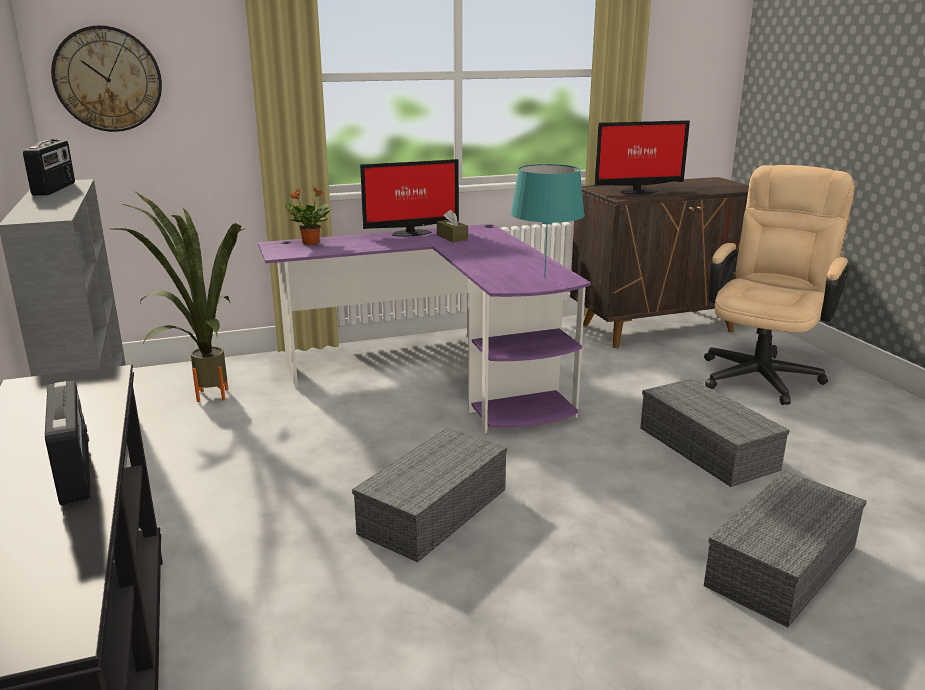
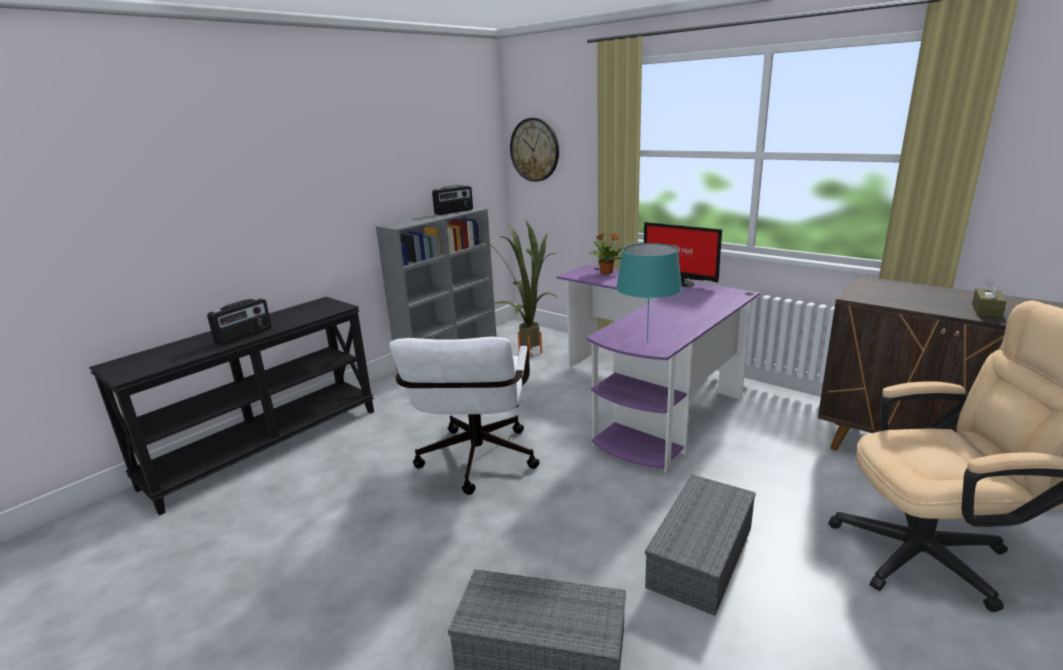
camera: 60 degrees right, 0 degrees up
grey storage box [352,427,507,562] -> white office chair [389,337,540,495]
brown tissue box [437,210,468,242] -> brown tissue box moved to [972,278,1007,318]
monitor [595,120,690,194] -> none

